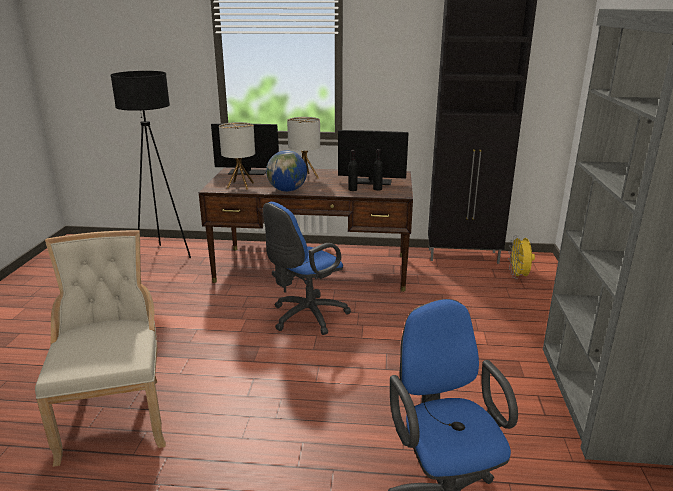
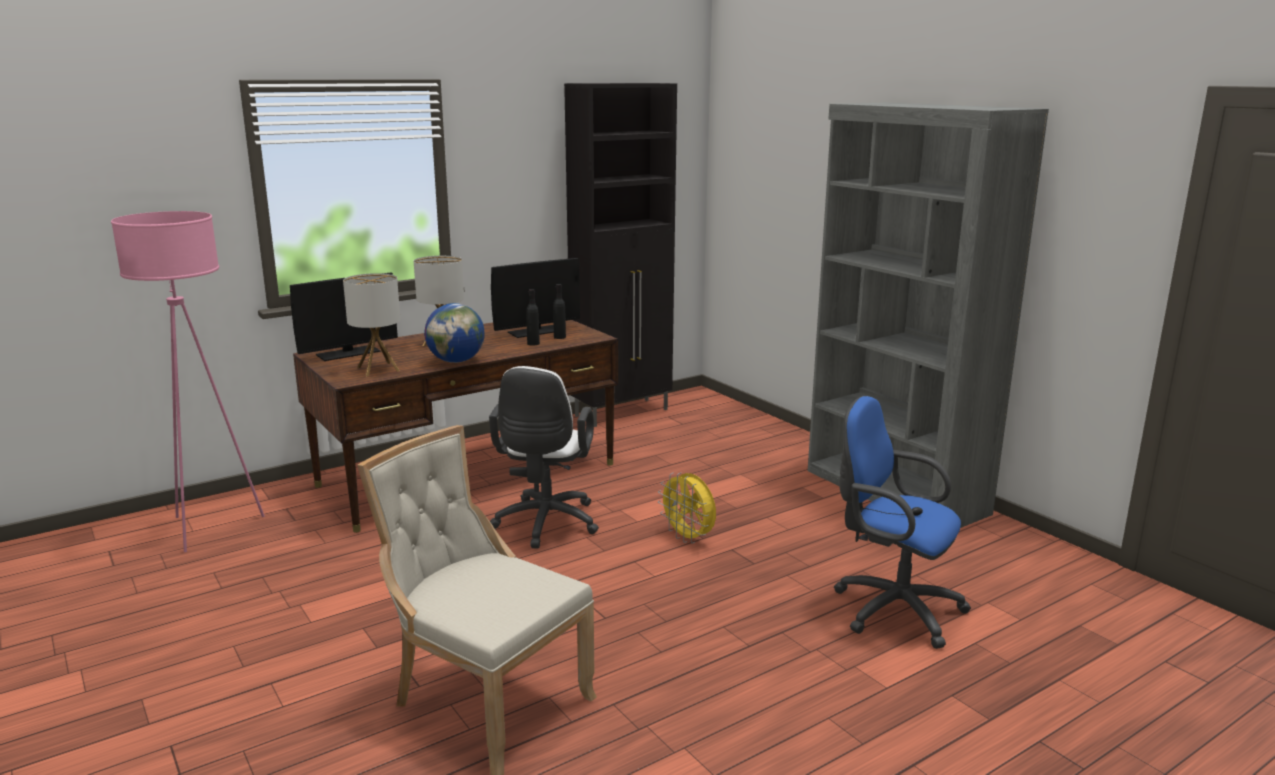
camera: 40 degrees left, 5 degrees down
black floor lamp [110,71,191,258] -> pink floor lamp [111,211,264,552]
blue office chair [263,202,351,335] -> white office chair [489,366,599,549]
yellow fan [508,235,535,279] -> yellow fan moved to [658,473,716,543]

